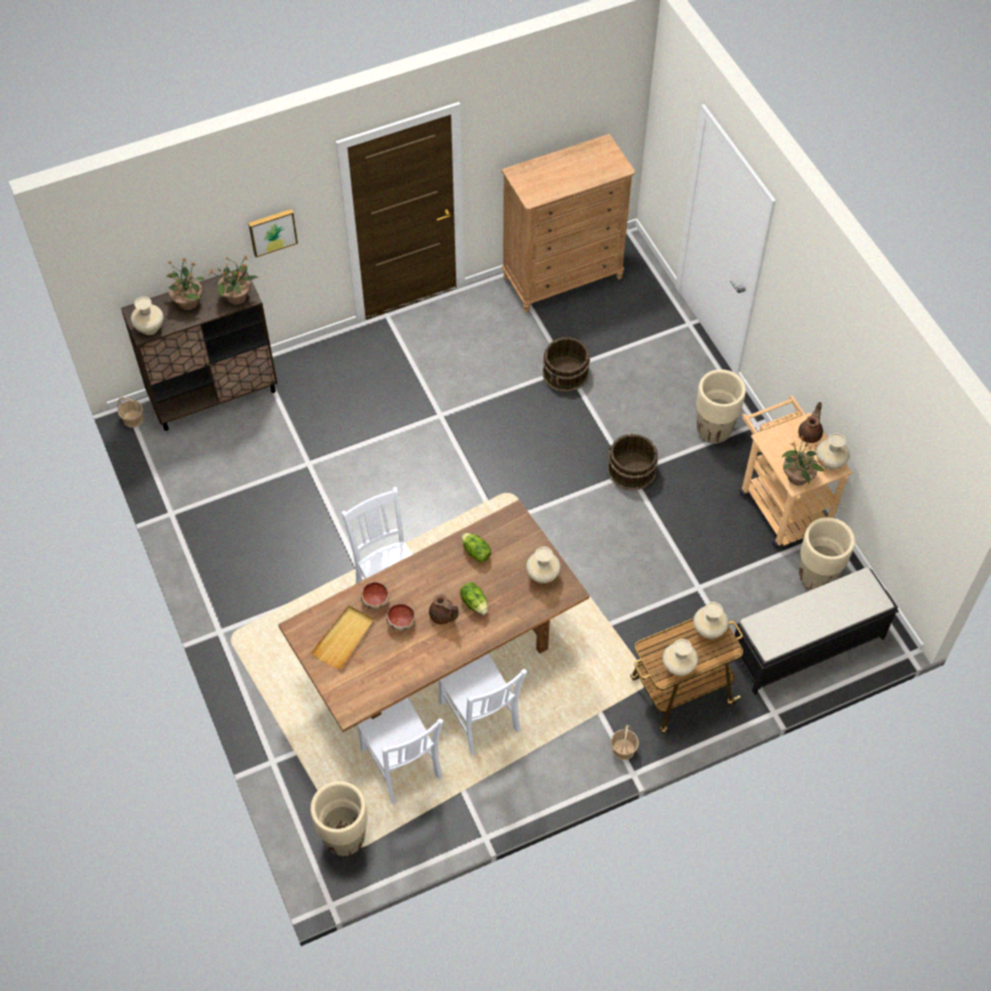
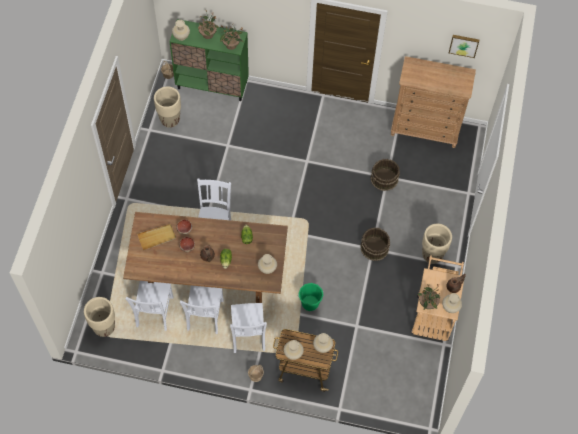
camera: 35 degrees right, 5 degrees up
brown cabinet [121,269,278,431] -> green cabinet [169,19,249,101]
picture [248,209,298,257] -> picture moved to [449,35,479,58]
black bench [731,567,899,695] -> none
beige planter [799,517,855,590] -> beige planter moved to [154,86,181,128]
none -> white chair [230,303,267,353]
none -> green bucket [298,283,323,311]

